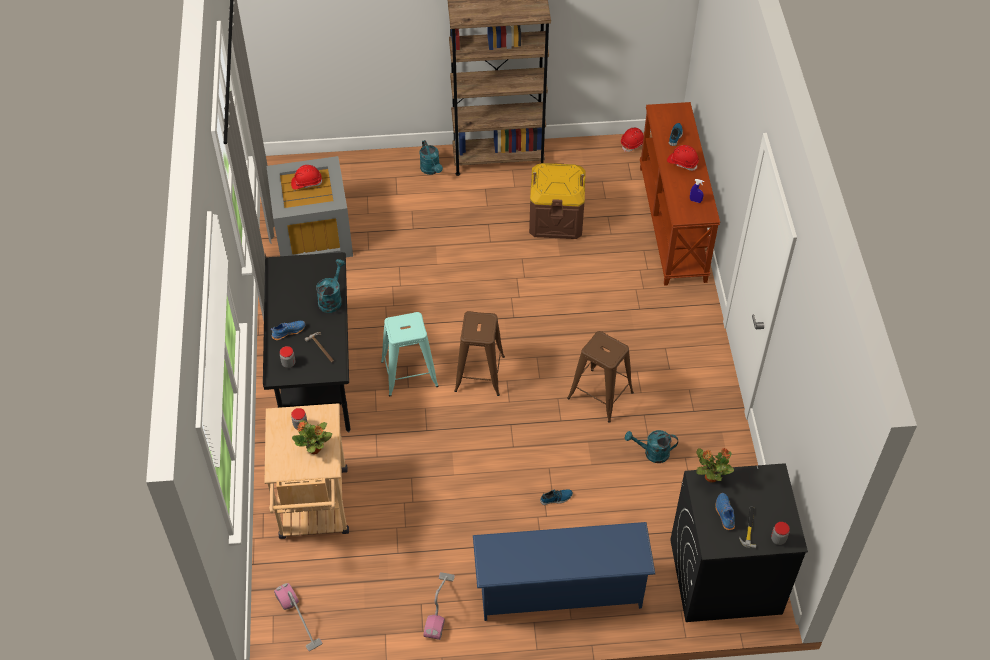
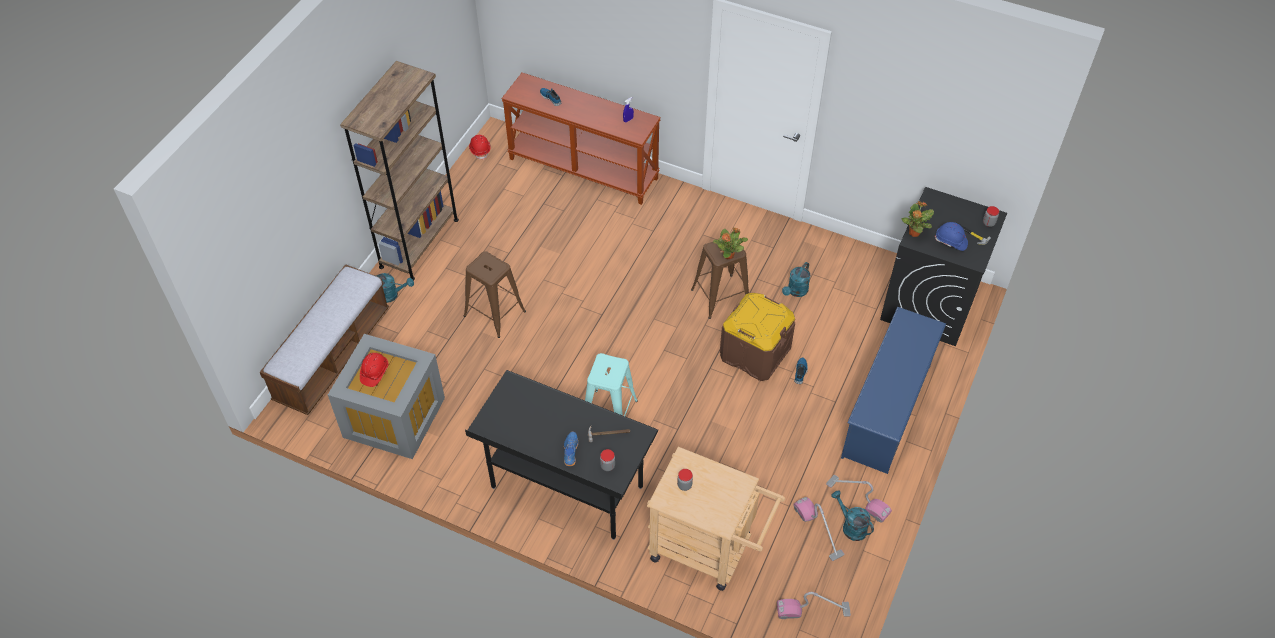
camera: 60 degrees left, 0 degrees up
potted plant [292,420,332,454] -> potted plant moved to [713,227,748,259]
turquoise watering can [316,259,345,313] -> turquoise watering can moved to [831,491,874,541]
brown stool [454,311,505,396] -> brown stool moved to [464,251,526,338]
brown storage box [529,163,585,239] -> brown storage box moved to [720,293,795,381]
red hard hat [667,145,699,171] -> none
blue shoe [715,493,735,530] -> blue hard hat [935,222,968,251]
none -> bench [260,264,389,415]
none -> vacuum cleaner [793,497,844,561]

